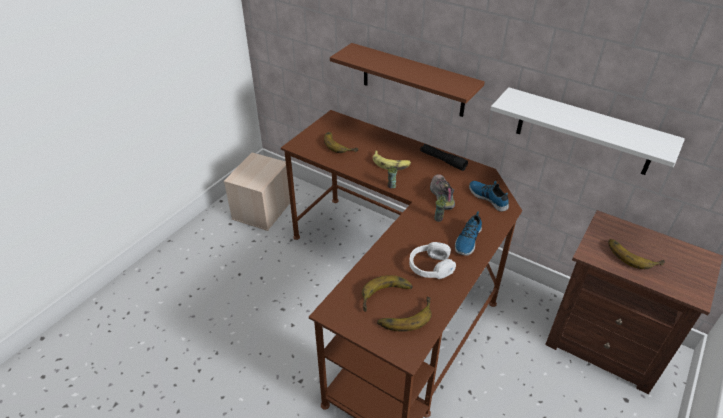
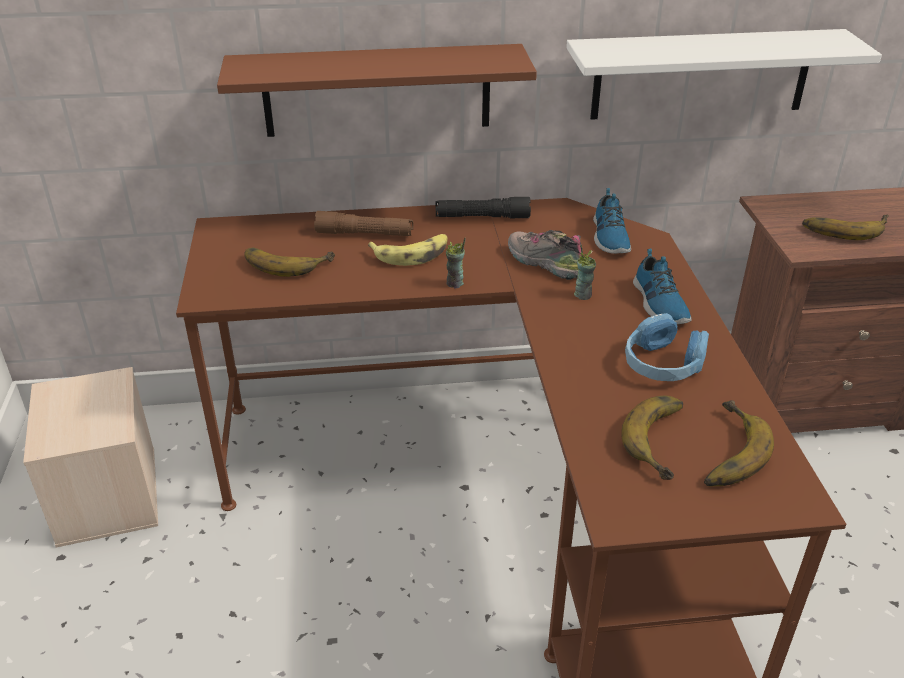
camera: 40 degrees left, 5 degrees down
white headphones [409,242,456,279] -> blue headphones [625,313,709,381]
shoe [469,181,509,211] -> shoe turned 105 degrees counterclockwise [593,188,631,254]
none -> brown flashlight [314,211,414,236]

